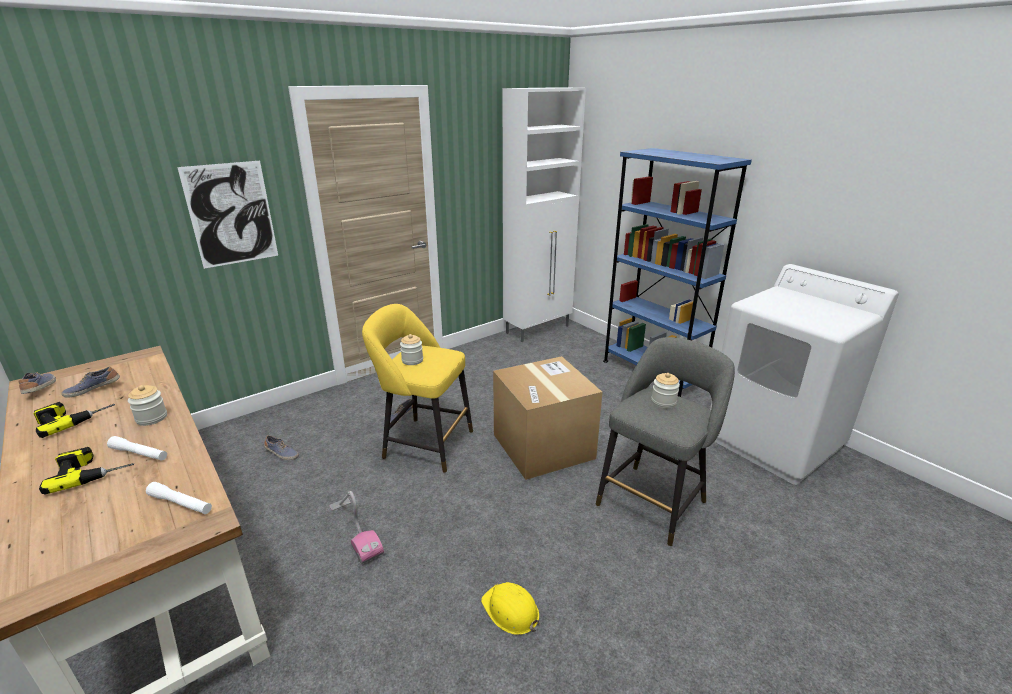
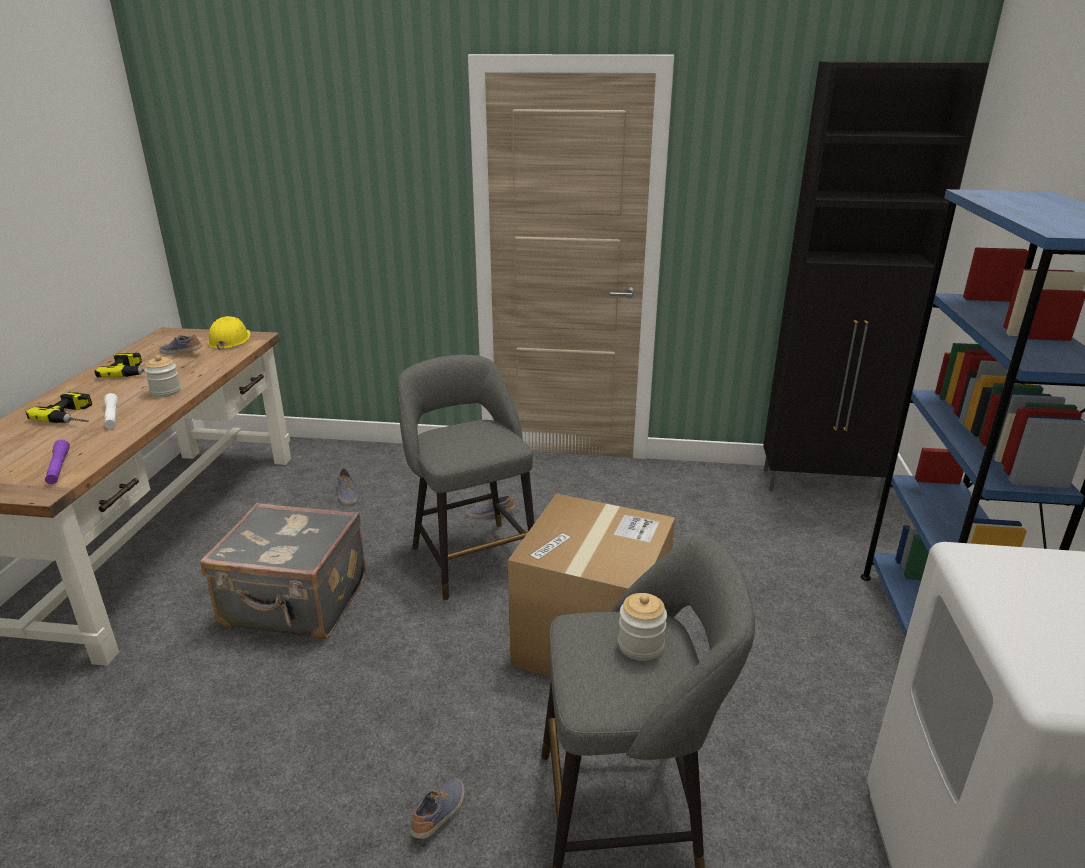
camera: 45 degrees right, 0 degrees up
shoe [18,372,56,394] -> shoe moved to [410,779,465,839]
white flashlight [146,482,212,514] -> purple flashlight [45,440,70,484]
picture [177,161,278,269] -> none
vacuum cleaner [329,491,384,564] -> grey suitcase [200,503,366,639]
yellow stool [362,304,473,473] -> grey stool [397,355,534,600]
jar [400,334,423,365] -> none
yellow hard hat [481,582,540,635] -> yellow hard hat moved to [208,316,250,350]
white cabinet [503,87,586,342] -> black cabinet [763,62,989,499]

